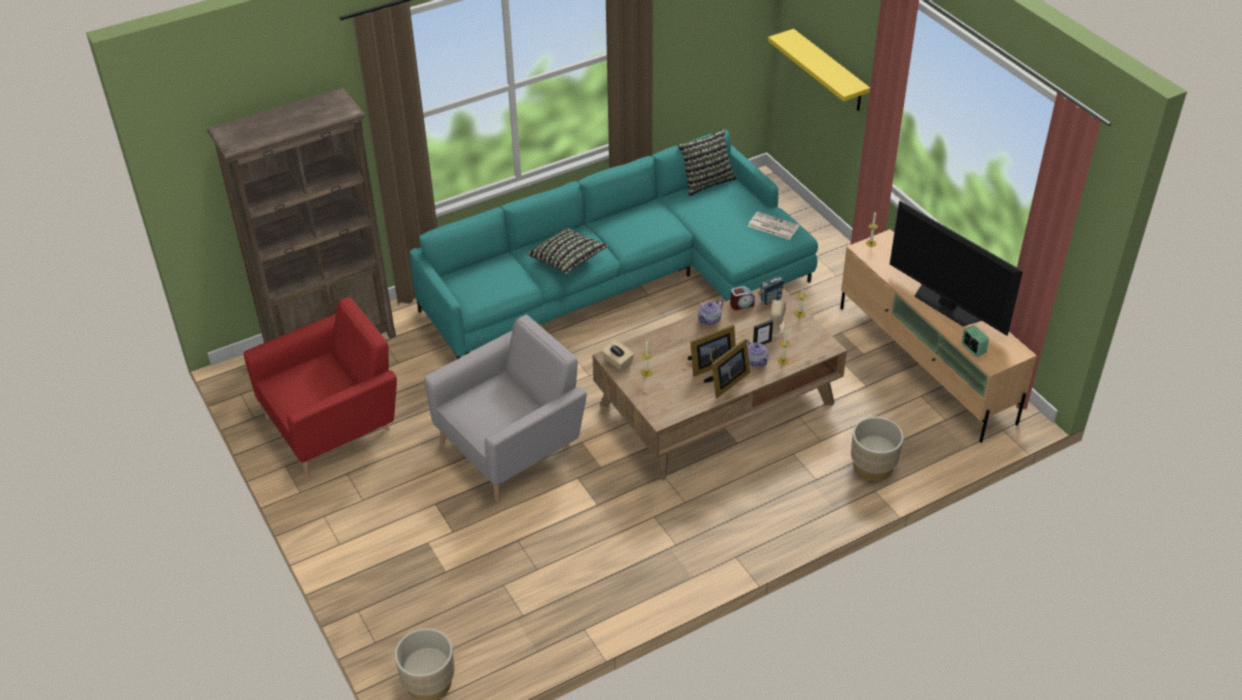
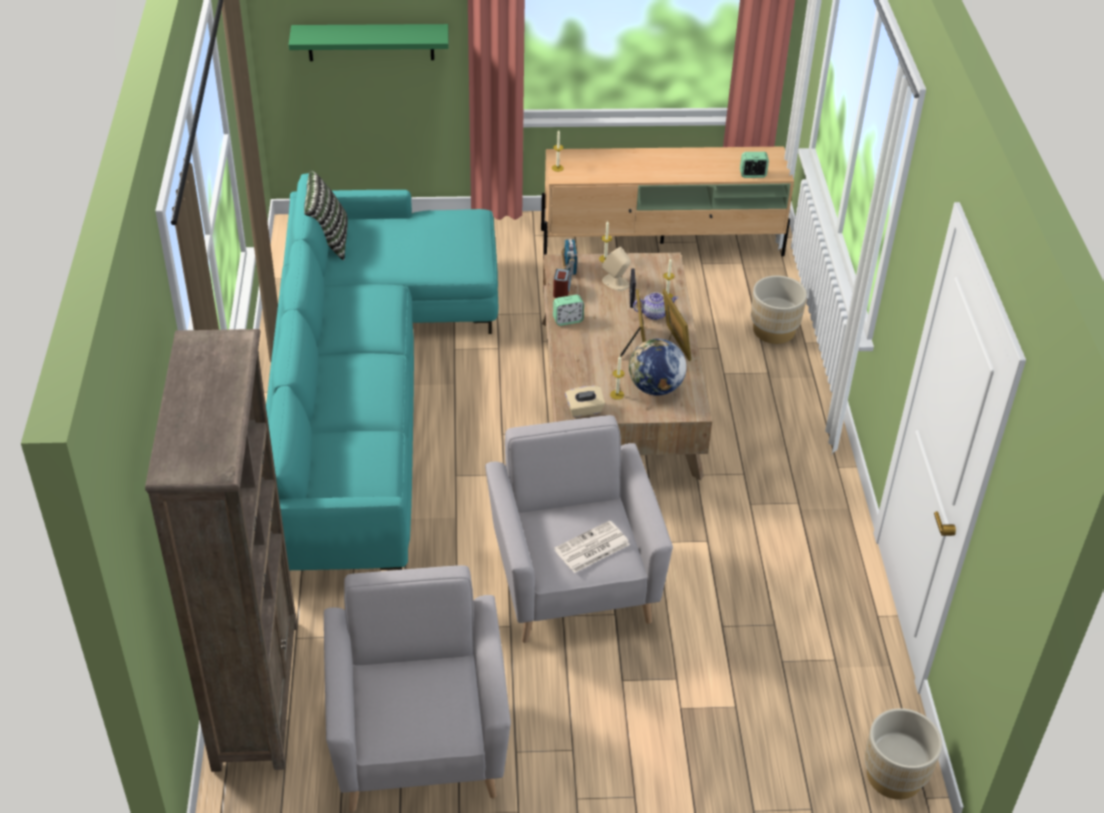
camera: 65 degrees left, 0 degrees up
red armchair [244,297,397,478] -> grey armchair [324,565,511,812]
pillow [528,227,609,274] -> none
teapot [697,299,723,325] -> alarm clock [553,295,584,326]
newspaper [748,212,799,240] -> newspaper moved to [554,520,630,573]
yellow shelf [768,29,870,111] -> green shelf [289,24,449,61]
television [890,201,1023,336] -> none
none -> globe [629,339,687,395]

